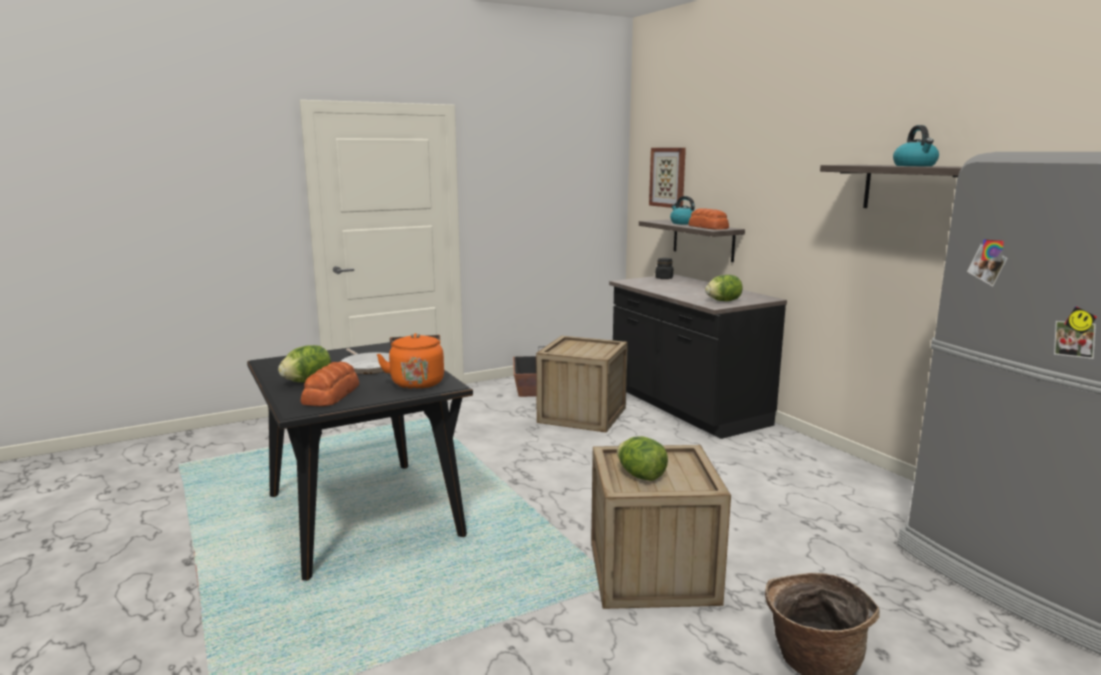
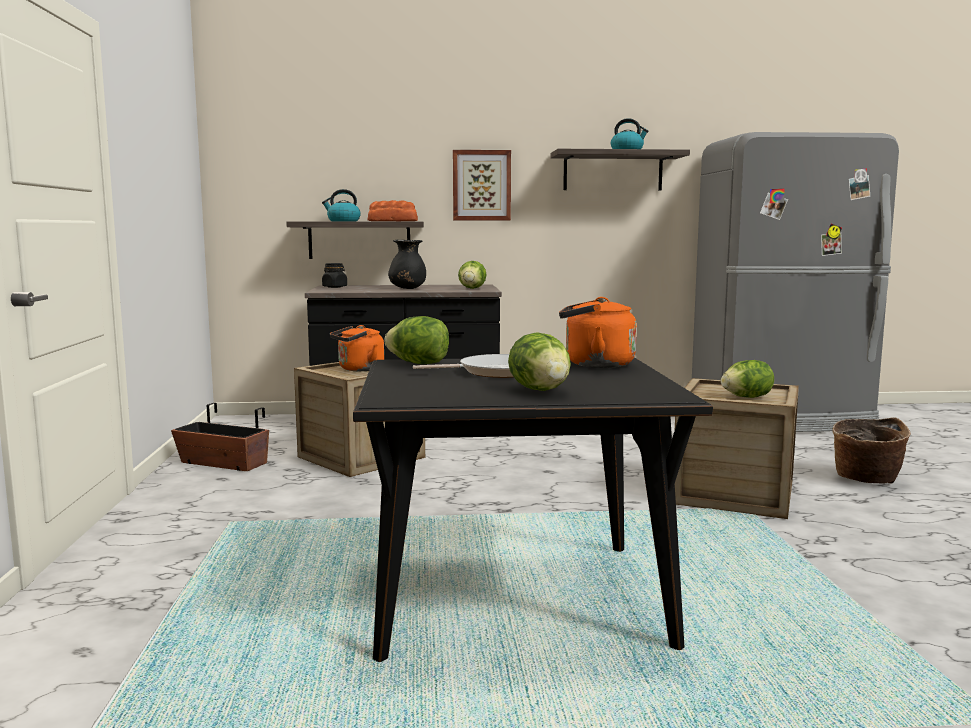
camera: 65 degrees left, 5 degrees down
bread [301,362,359,406] -> none
picture [649,148,686,208] -> picture moved to [453,150,511,220]
none -> orange kettle [330,325,384,371]
none -> lettuce [384,316,449,364]
none -> black vase [388,239,426,289]

